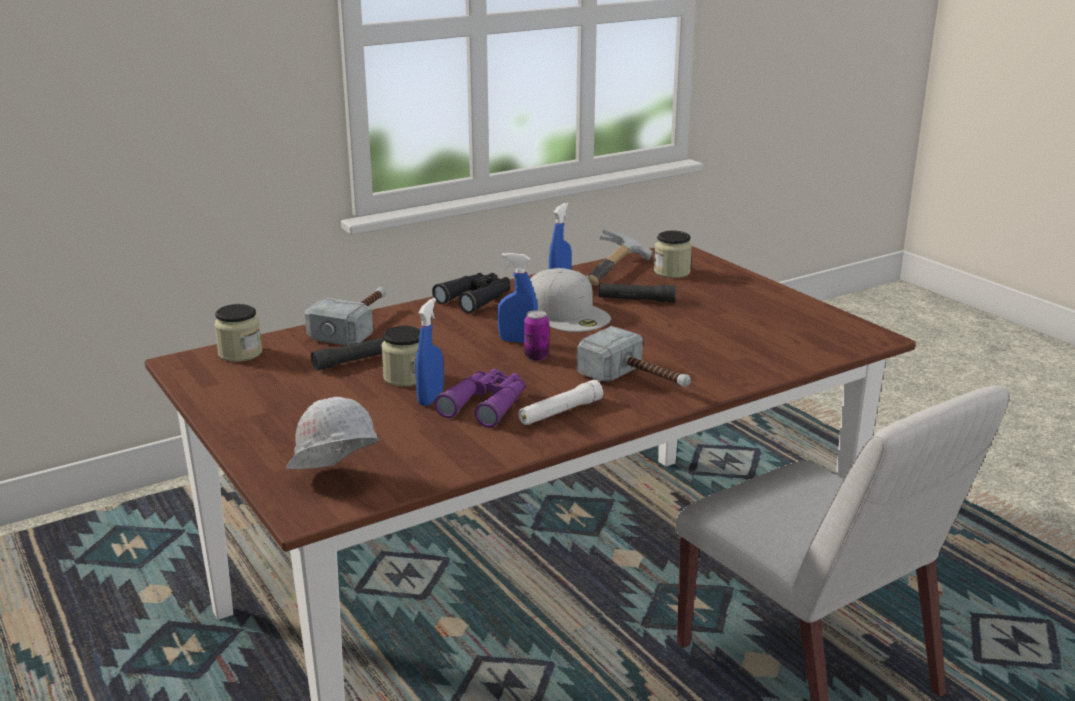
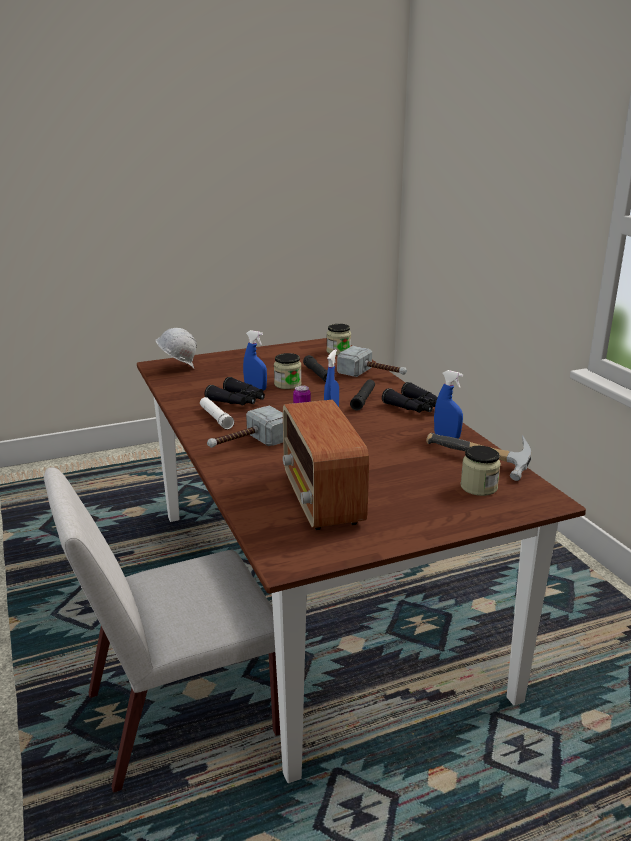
camera: 100 degrees right, 0 degrees up
purple binoculars [434,369,525,428] -> black binoculars [204,377,265,406]
white cap [530,268,611,332] -> none
black flashlight [598,284,676,303] -> black flashlight moved to [350,380,375,411]
none -> radio [283,400,369,530]

